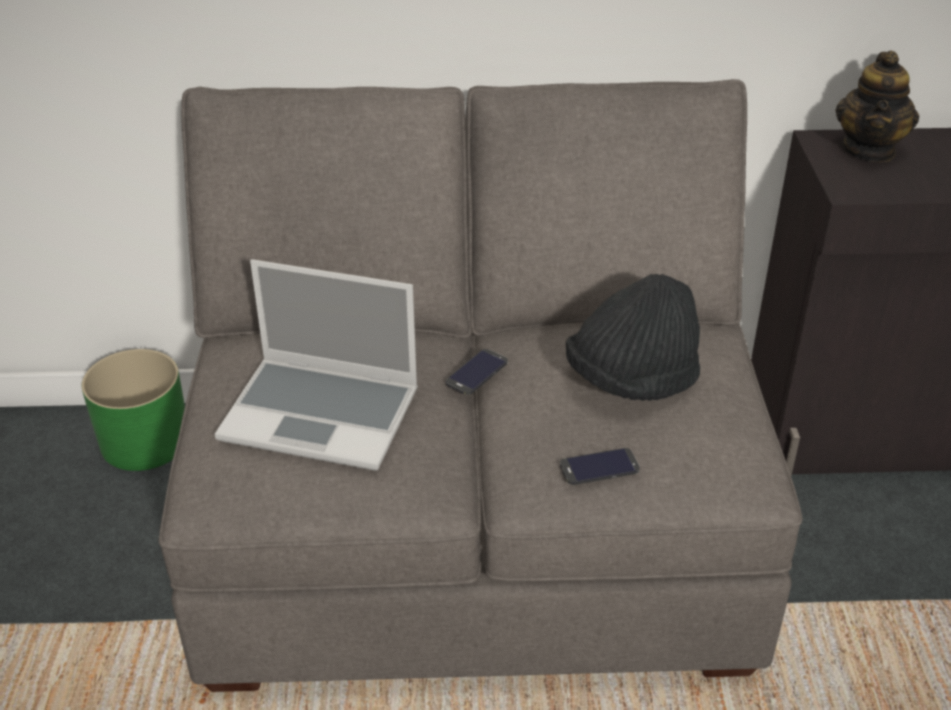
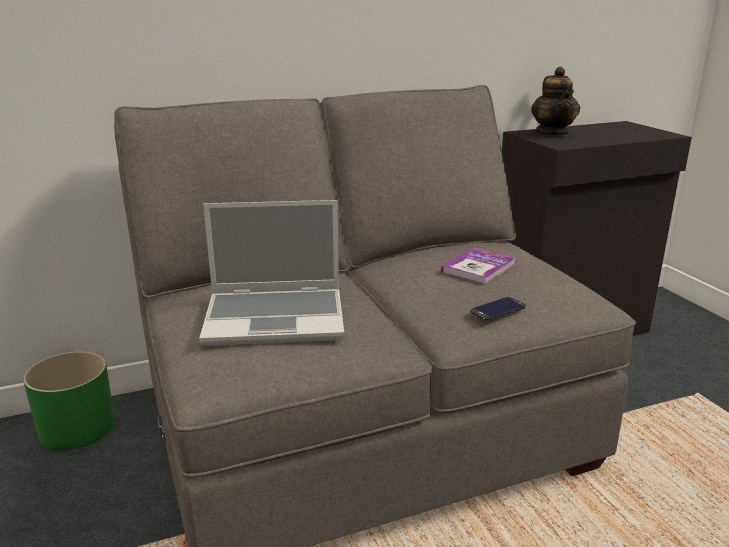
camera: 20 degrees left, 15 degrees down
phone [446,349,508,395] -> none
black hat [566,274,700,401] -> book [441,247,515,285]

